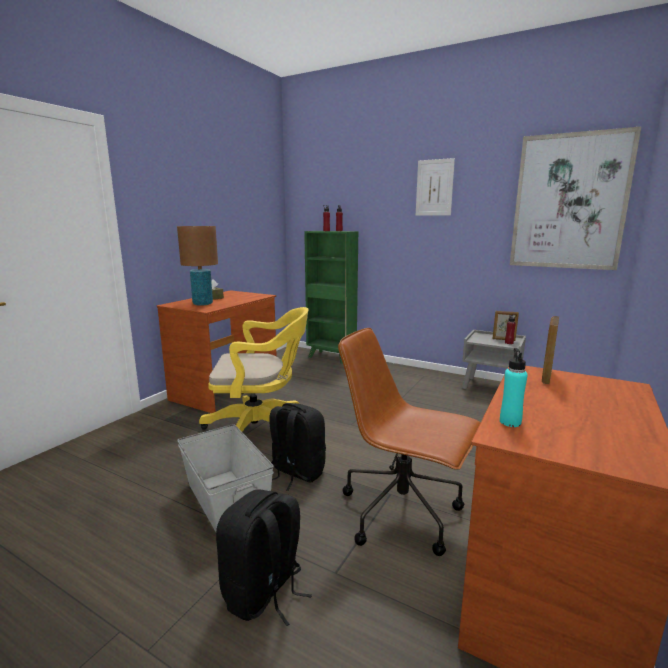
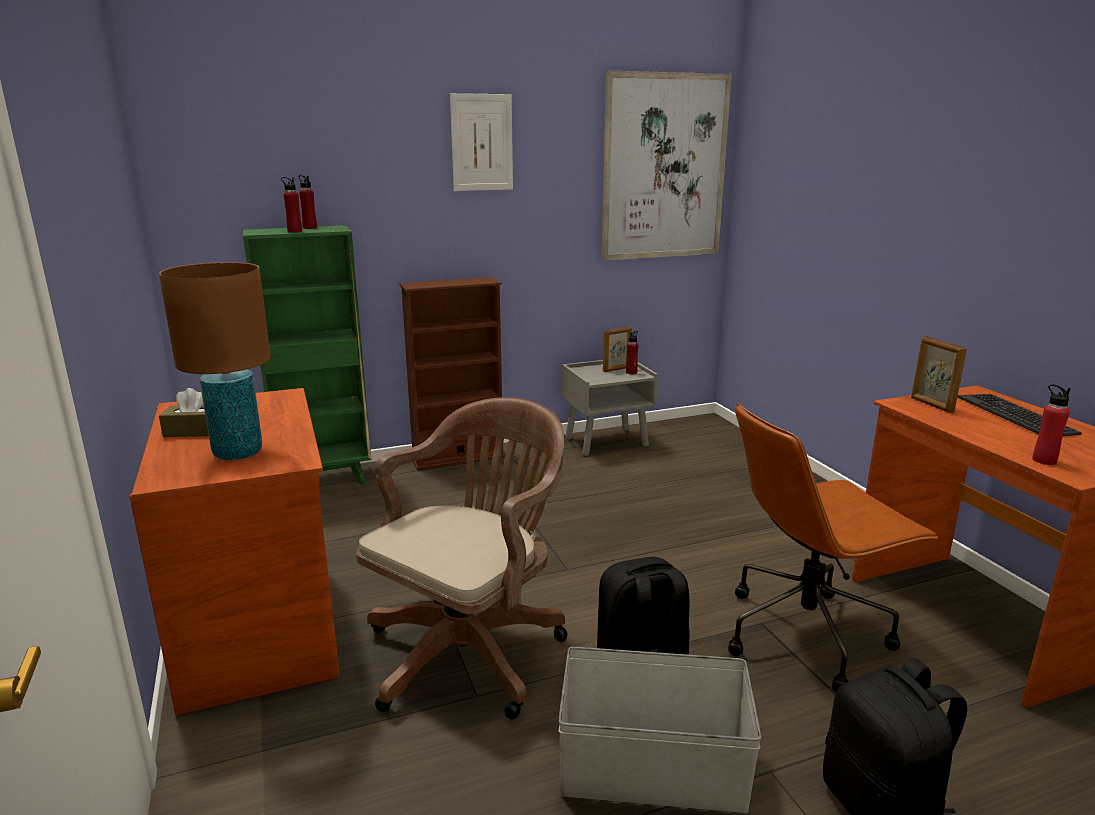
camera: 50 degrees left, 5 degrees up
yellow office chair [199,307,309,432] -> brown office chair [356,397,568,719]
turquoise bottle [500,348,528,427] -> red bottle [1032,384,1071,465]
none -> brown bookcase [399,277,505,470]
none -> keyboard [957,394,1082,436]

